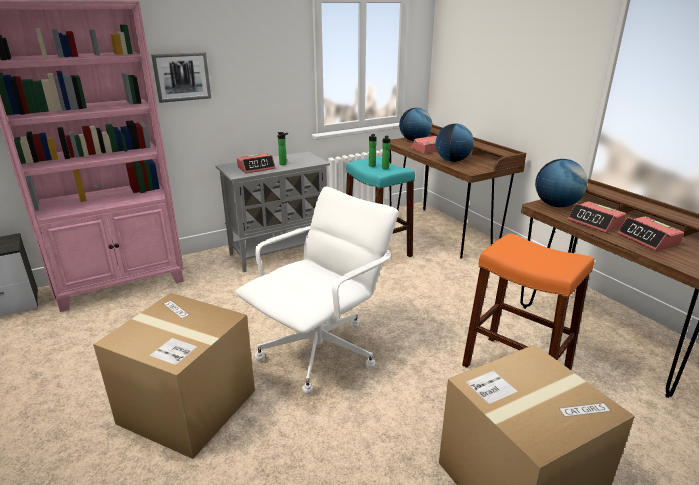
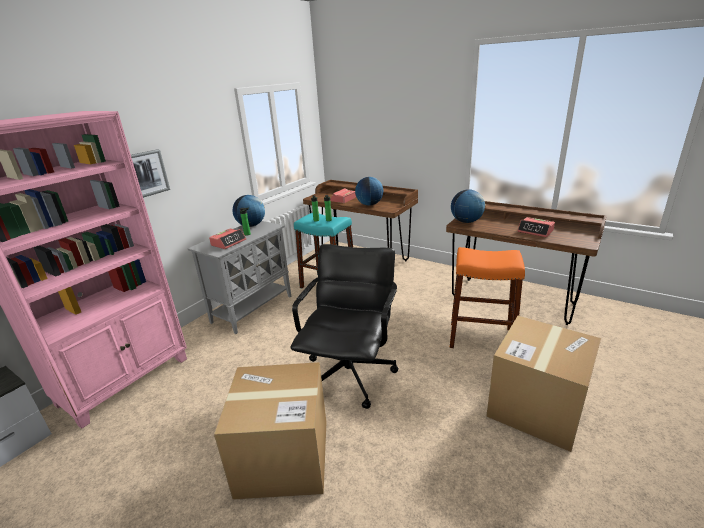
camera: 25 degrees left, 0 degrees up
white office chair [235,187,398,395] -> black office chair [290,244,399,409]
globe [399,108,433,141] -> globe moved to [233,195,265,227]
alarm clock [568,201,626,233] -> none

